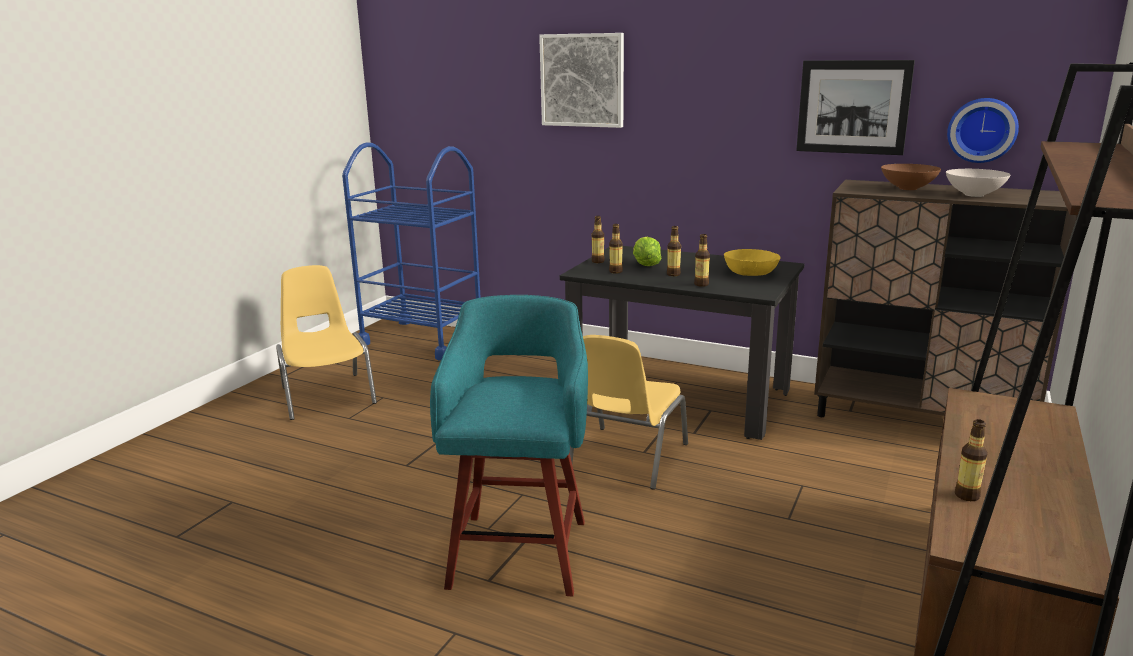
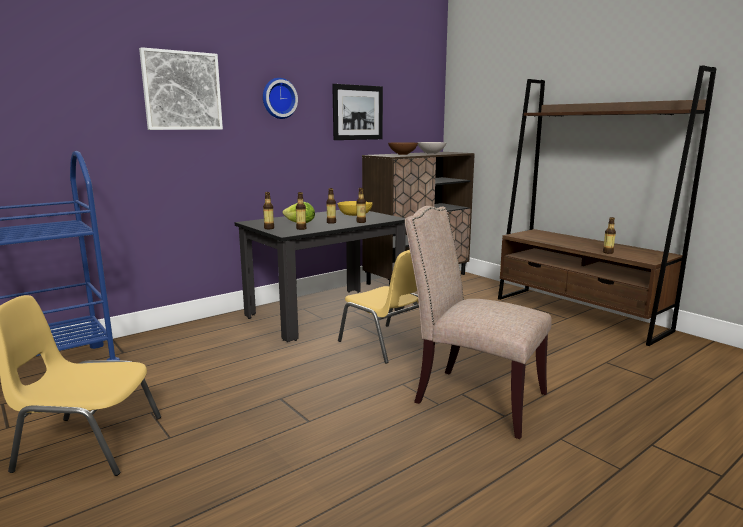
camera: 65 degrees left, 5 degrees down
turquoise stool [430,295,588,597] -> beige chair [405,206,552,439]
wall clock [947,98,1019,163] -> wall clock moved to [263,78,298,119]

